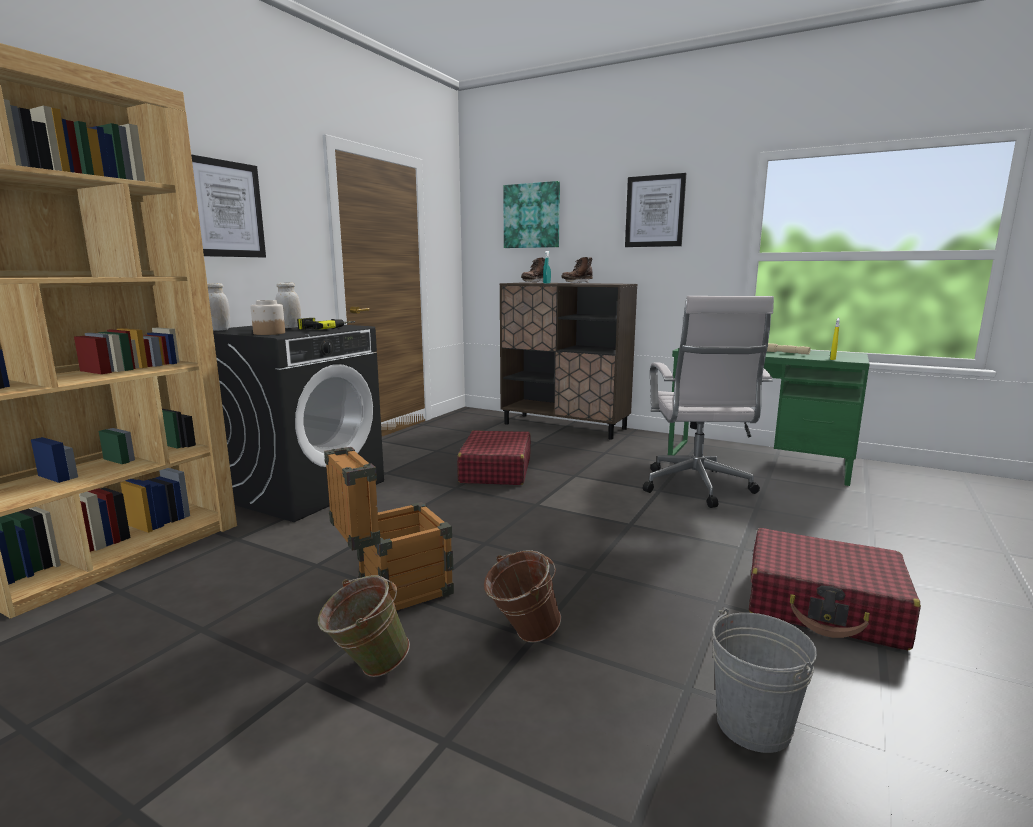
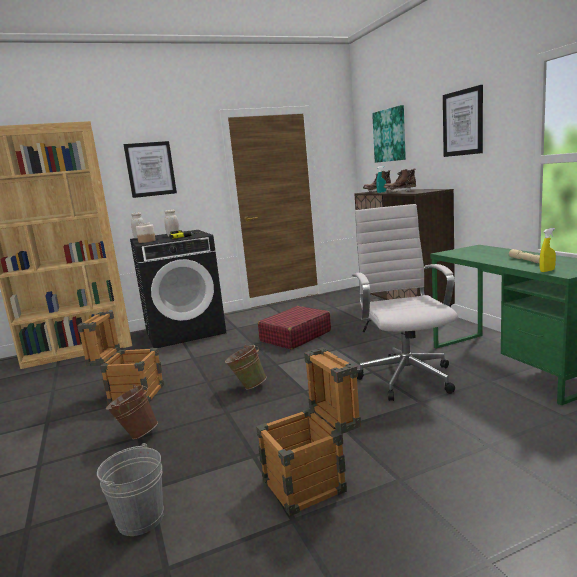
camera: 40 degrees right, 0 degrees up
green bucket [318,575,410,677] -> green bucket moved to [225,345,267,390]
white office chair [643,296,774,508] -> white office chair turned 135 degrees clockwise [352,204,458,401]
red suitcase [749,528,921,650] -> crate [256,348,361,516]

